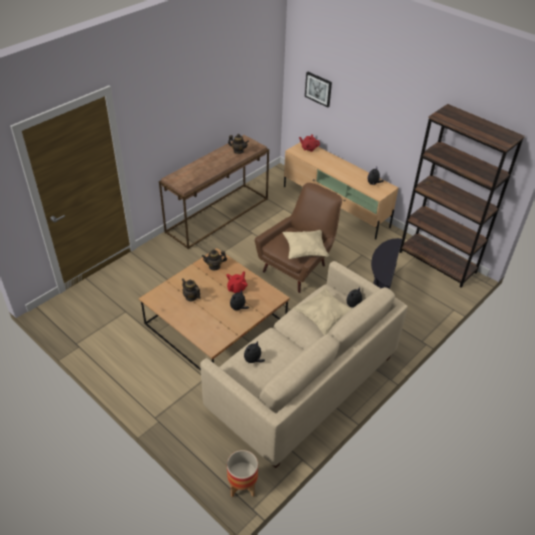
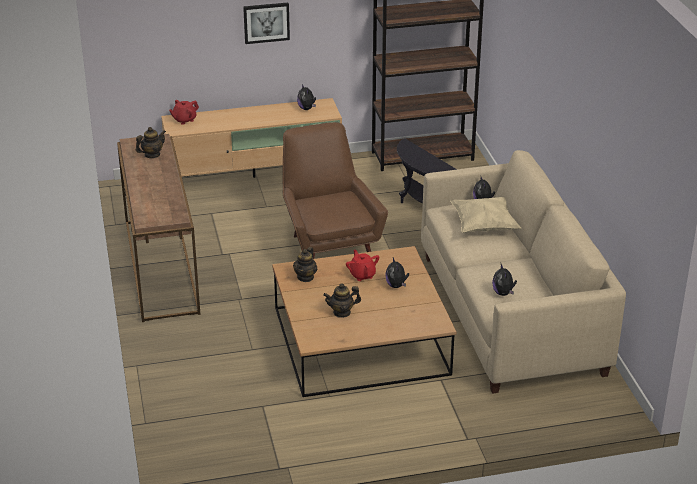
camera: 55 degrees left, 10 degrees down
planter [227,450,258,497] -> none
beige pillow [282,230,329,259] -> none
picture [305,72,332,108] -> picture moved to [243,3,290,44]

